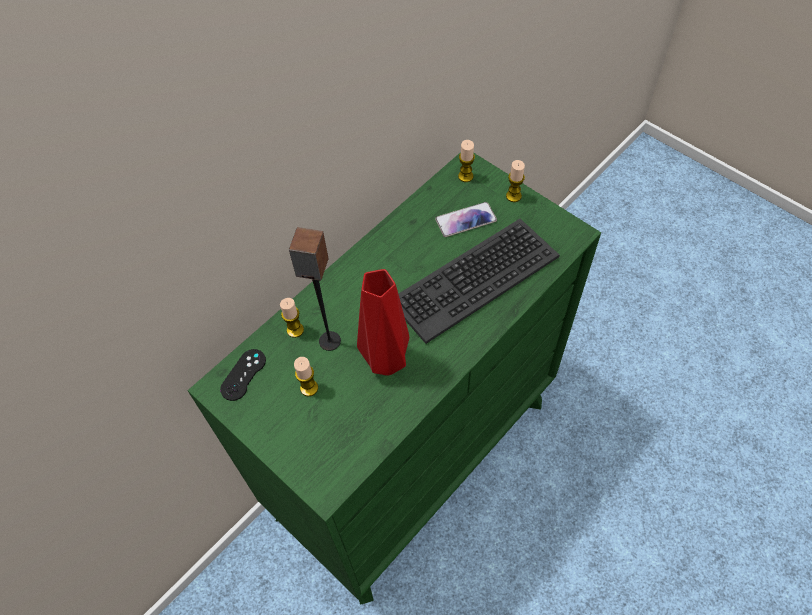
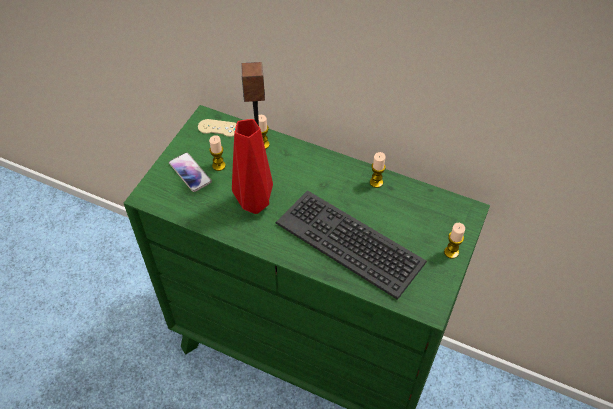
camera: 70 degrees right, 5 degrees down
black game controller [220,349,266,401] -> beige game controller [198,119,237,137]
phone [435,202,497,237] -> phone moved to [169,152,212,192]
candle [458,140,475,182] -> candle moved to [370,152,386,188]

